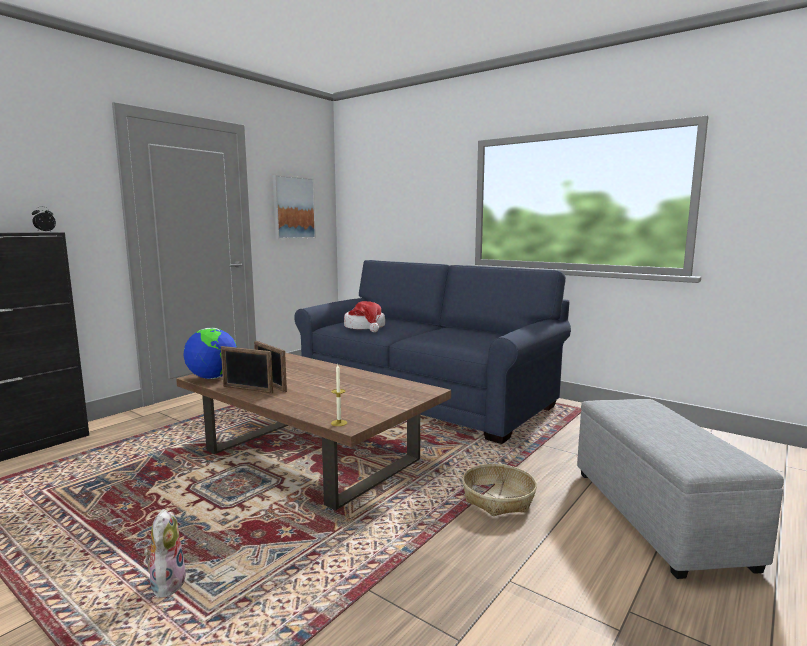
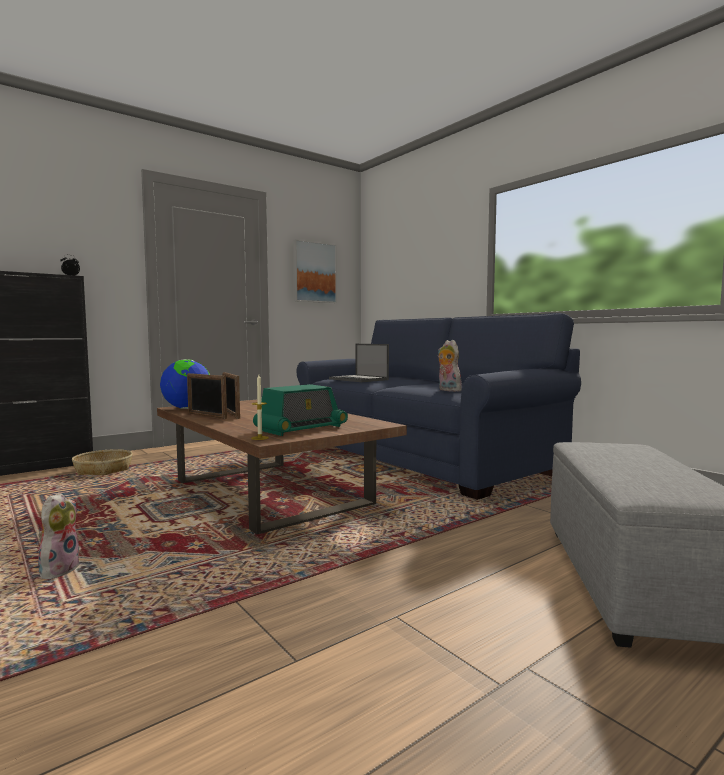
camera: 15 degrees right, 5 degrees down
hat [344,301,385,332] -> laptop [329,344,389,382]
basket [462,464,537,516] -> basket moved to [72,449,133,475]
none -> radio [253,384,348,436]
none -> plush toy [438,340,462,392]

